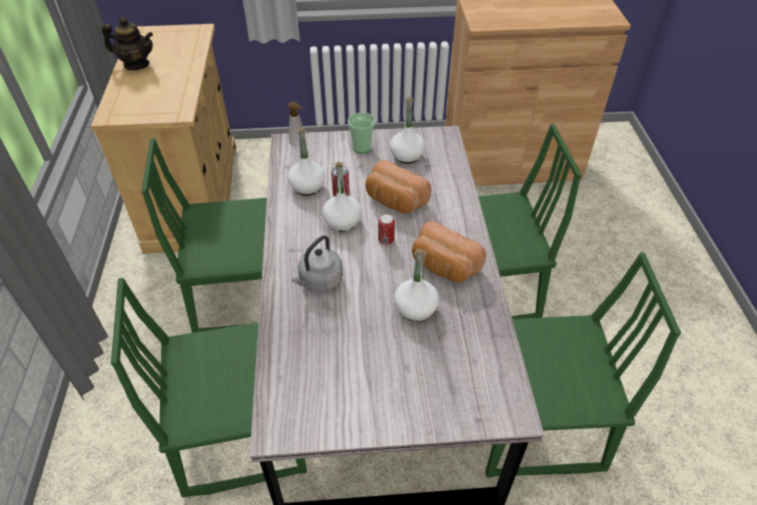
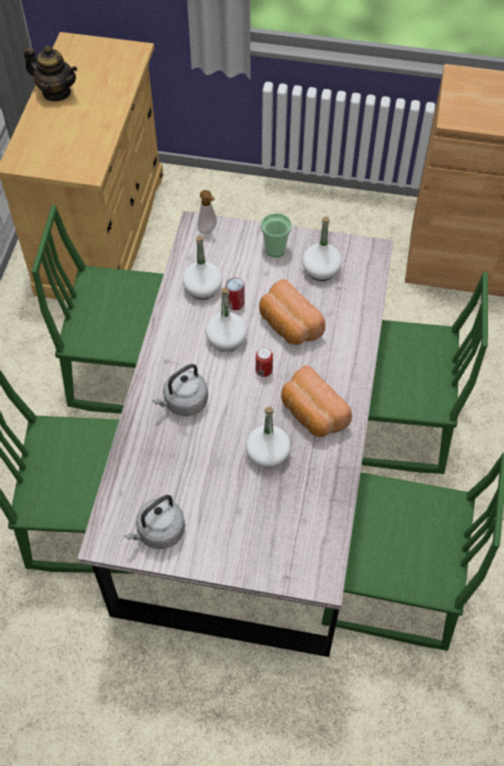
camera: 15 degrees right, 10 degrees up
none -> grey kettle [125,495,185,549]

